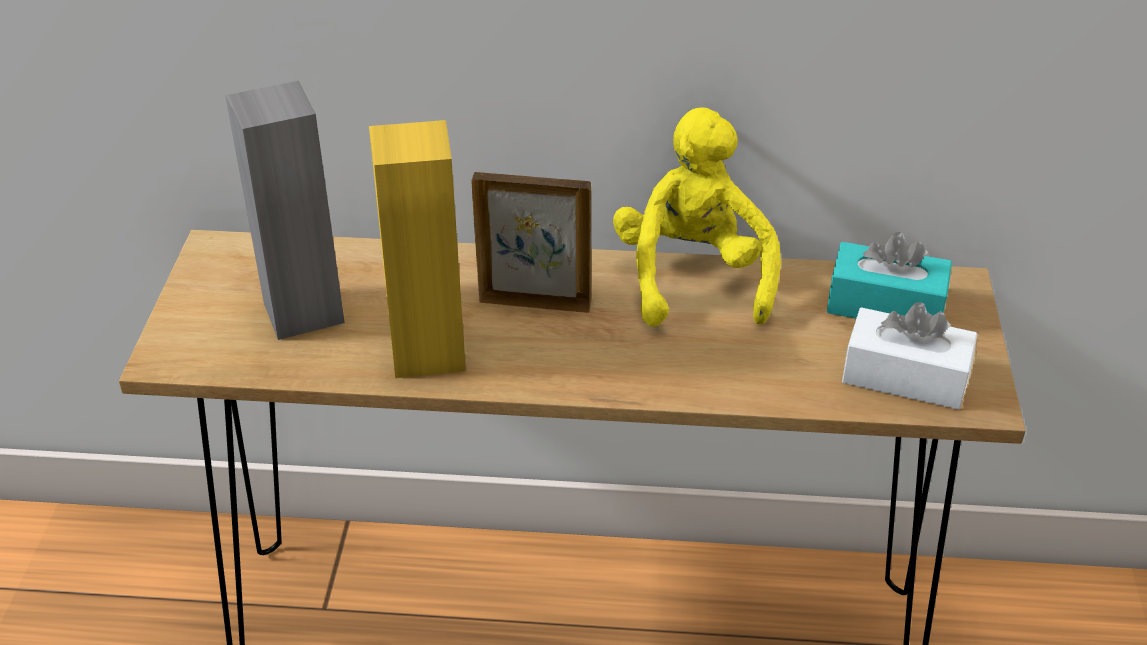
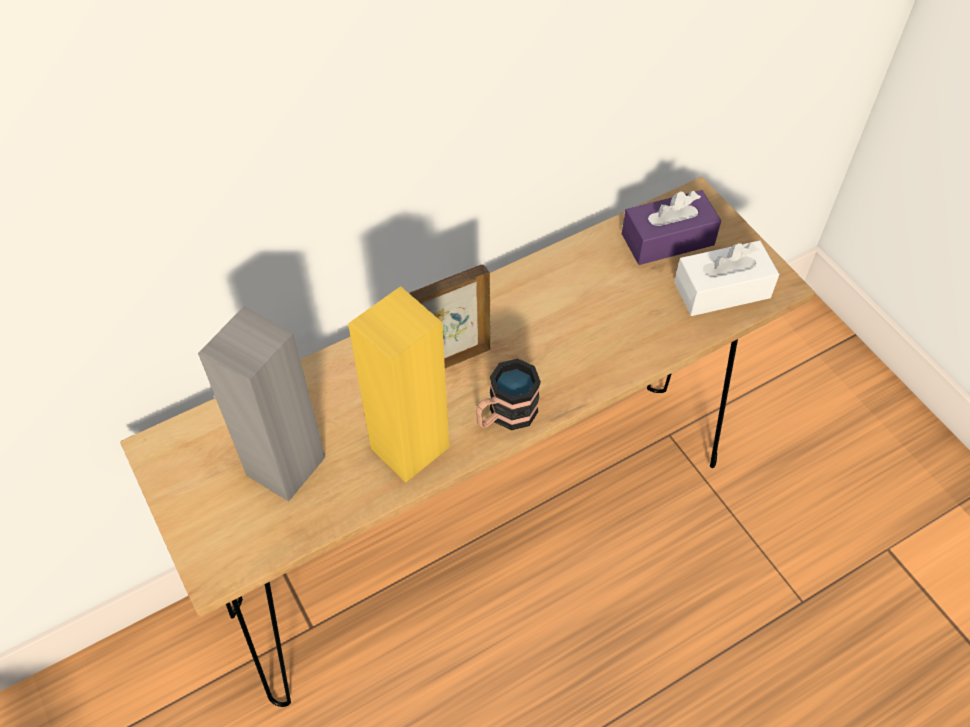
camera: 35 degrees left, 15 degrees up
yellow plush toy [613,107,781,327] -> none
turquoise tissue box [827,232,952,318] -> purple tissue box [622,190,721,265]
none -> mug [476,359,541,430]

